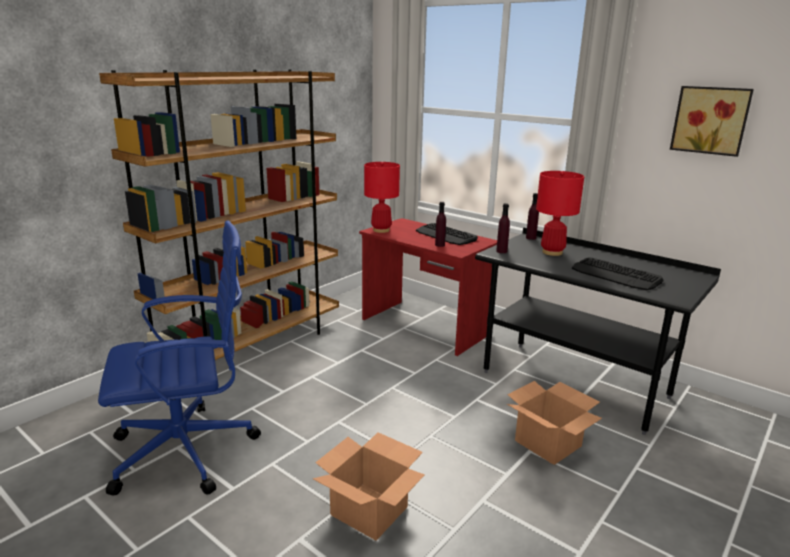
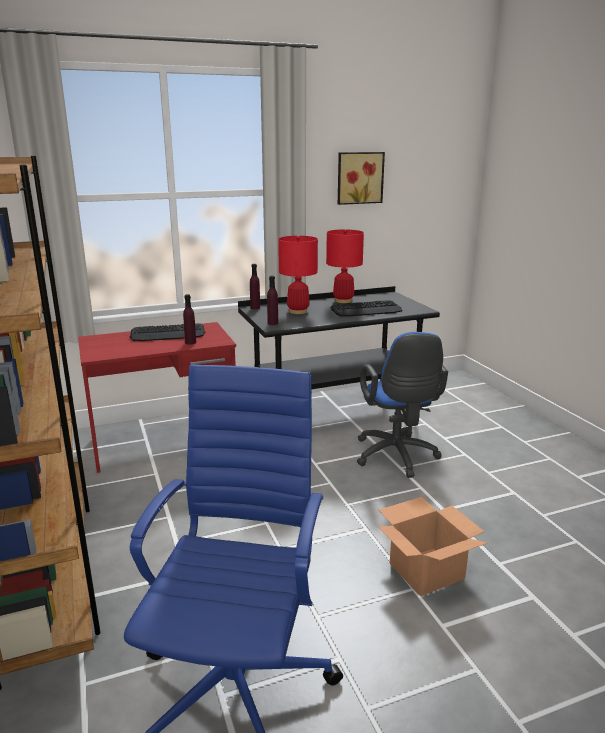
camera: 60 degrees left, 0 degrees up
red table lamp [364,162,400,233] -> red table lamp moved to [326,229,364,303]
cardboard box [507,381,602,465] -> blue office chair [357,332,448,478]

